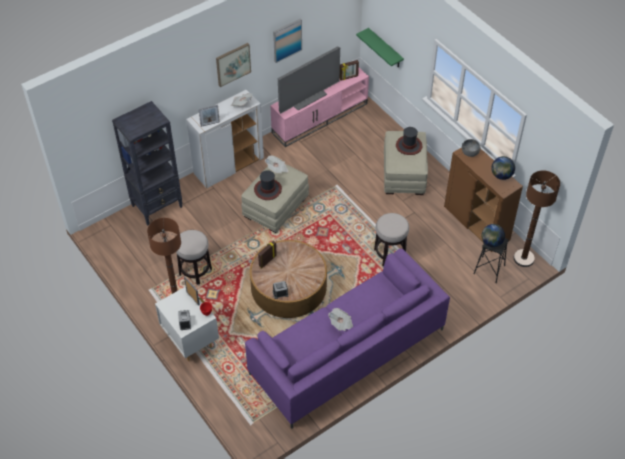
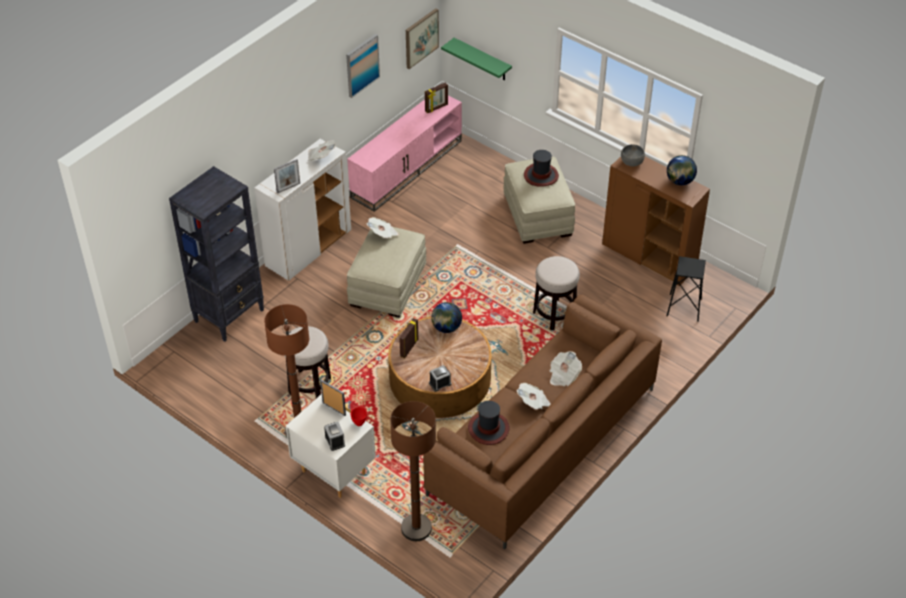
camera: 15 degrees left, 5 degrees down
picture [216,43,251,87] -> picture moved to [406,8,439,69]
purple sofa [245,249,450,428] -> brown sofa [423,295,662,549]
hat [254,170,282,200] -> hat moved to [468,401,509,445]
television [278,46,340,114] -> none
globe [482,224,505,247] -> globe moved to [431,302,462,333]
brown floor lamp [514,170,560,267] -> brown floor lamp moved to [390,401,436,541]
none -> newspaper [550,351,582,386]

